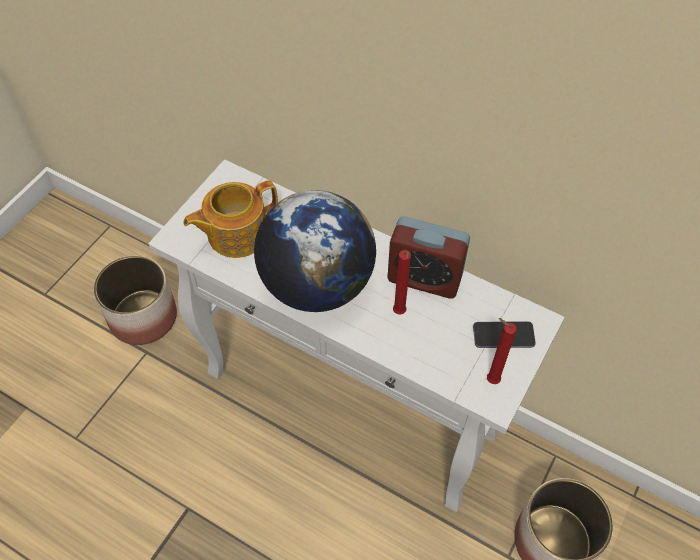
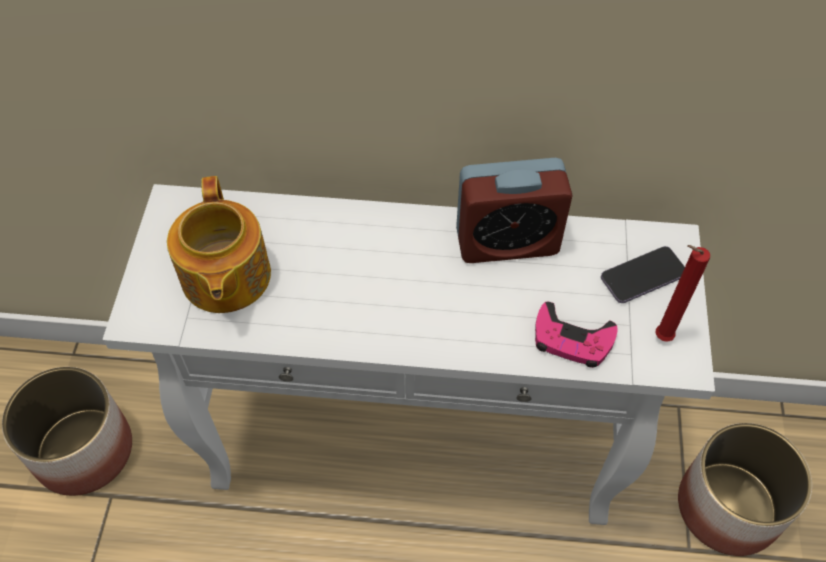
camera: 25 degrees left, 0 degrees up
teapot [183,180,278,258] -> teapot turned 45 degrees counterclockwise [167,176,271,313]
globe [254,190,376,312] -> none
red candle [393,250,411,315] -> none
none -> pink game controller [535,301,618,368]

